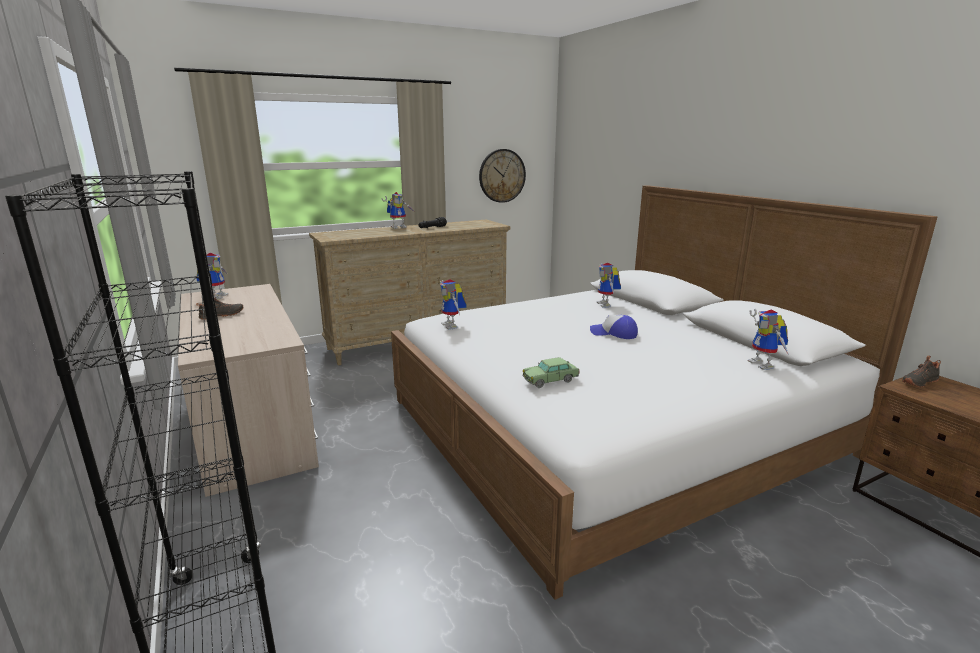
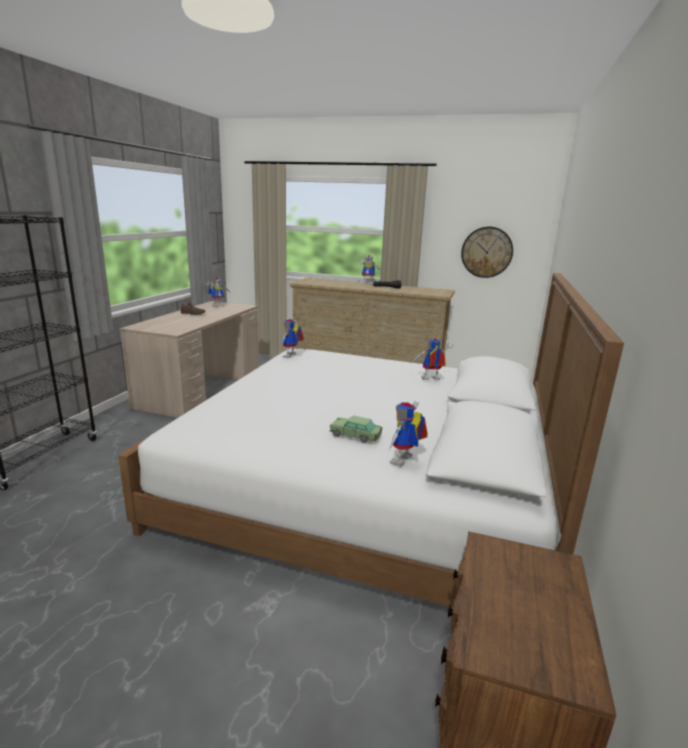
camera: 45 degrees right, 0 degrees up
toy car [522,357,579,388] -> toy car moved to [330,416,382,443]
cap [590,315,638,339] -> none
toy robot [597,263,621,307] -> toy robot turned 45 degrees clockwise [411,338,454,380]
black shoe [902,355,941,387] -> none

